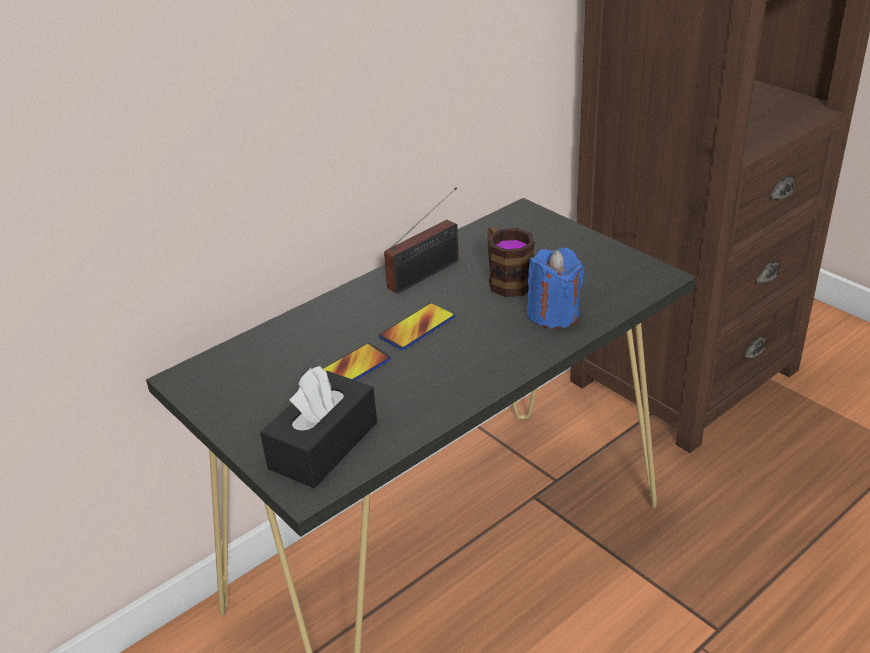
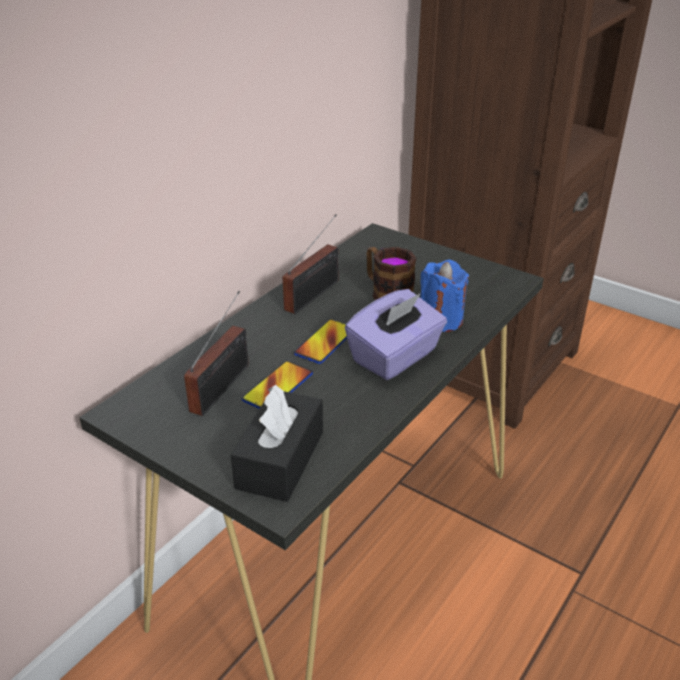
camera: 15 degrees left, 0 degrees up
none -> radio [184,291,249,416]
none -> purple tissue box [345,289,447,380]

